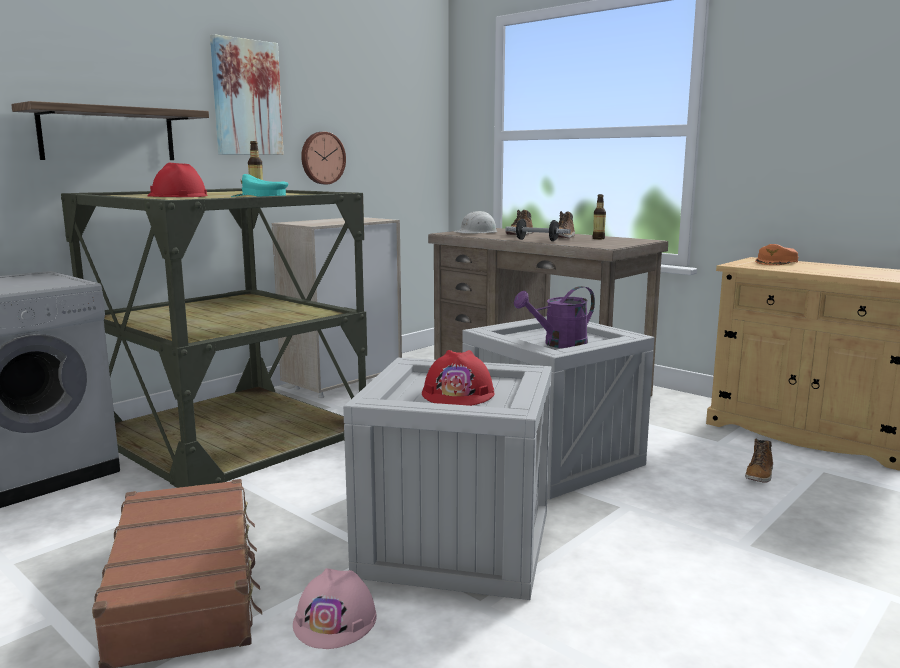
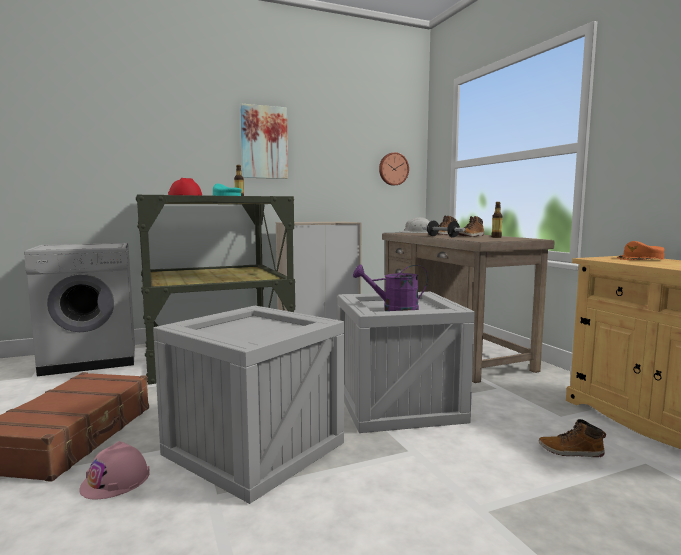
camera: 25 degrees right, 5 degrees down
shelf [11,101,209,160] -> none
wall clock [301,132,346,184] -> wall clock moved to [379,152,409,186]
red hard hat [422,350,495,406] -> none
boot [745,438,773,483] -> boot turned 45 degrees clockwise [539,419,606,457]

